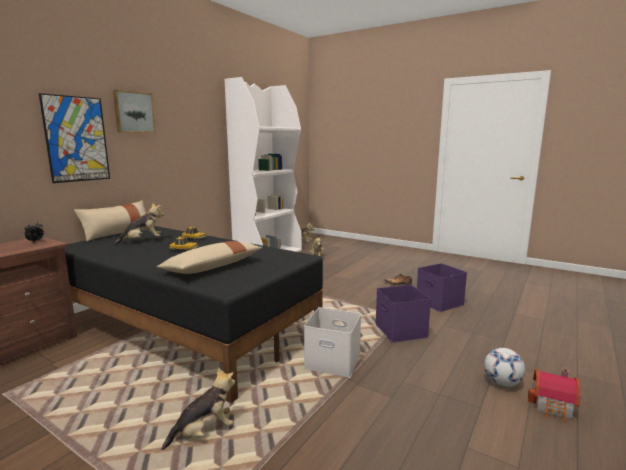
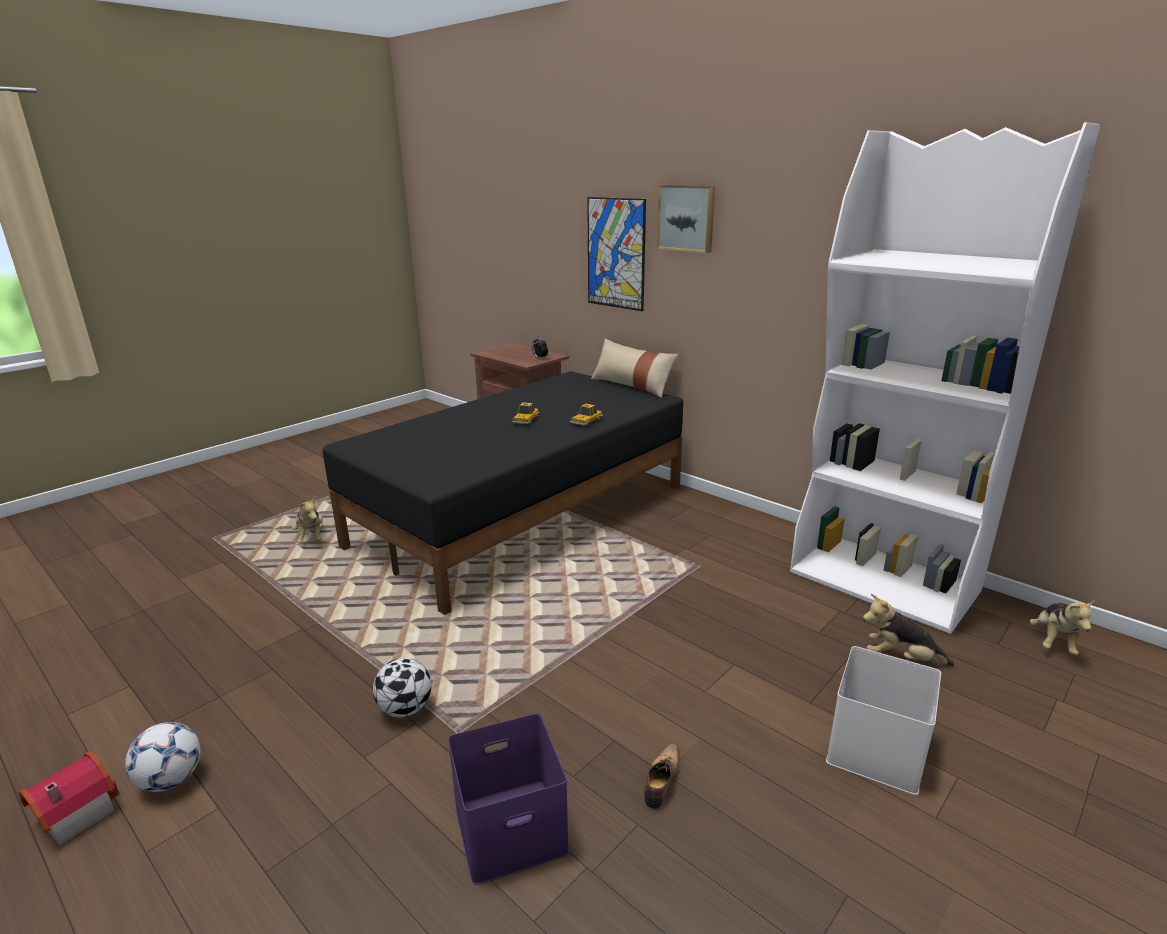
camera: 100 degrees right, 10 degrees up
plush toy [114,203,164,245] -> none
beige pillow [157,241,262,274] -> none
white storage box [304,307,361,379] -> white storage box moved to [826,646,941,795]
purple storage box [376,285,431,343] -> football [373,658,431,717]

